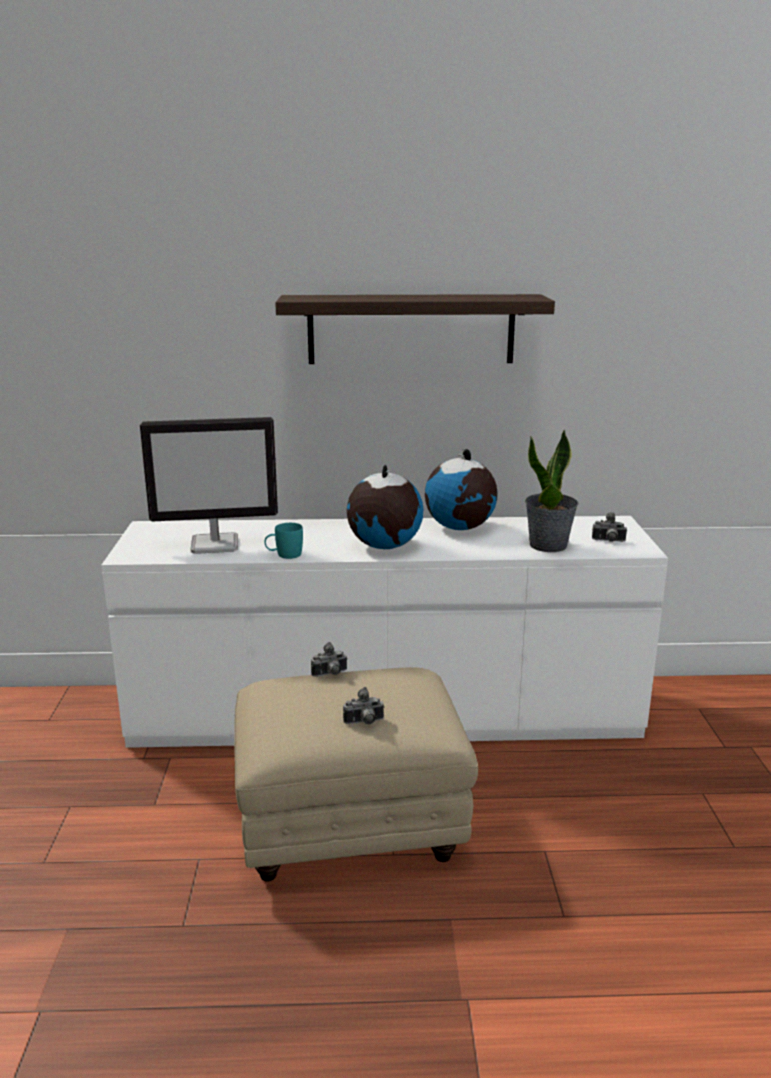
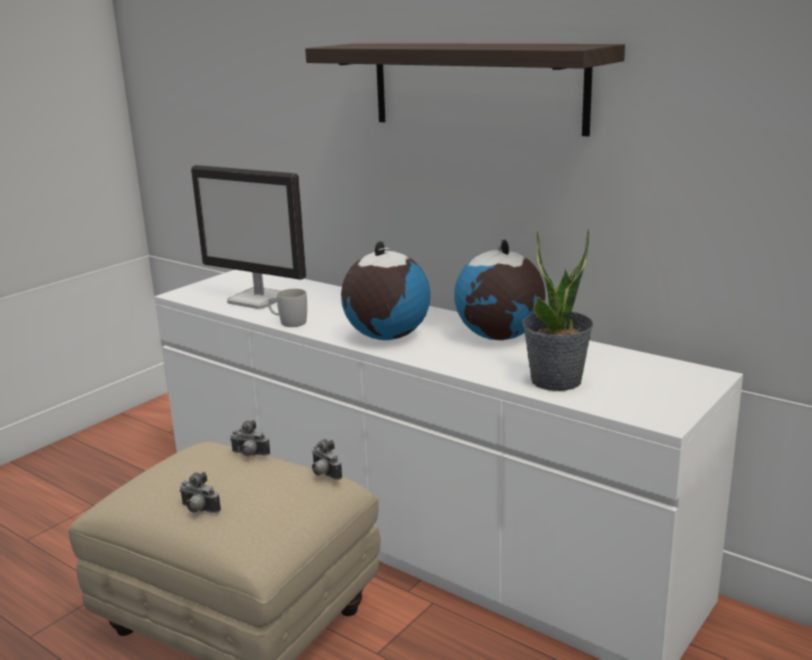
camera: 40 degrees right, 0 degrees up
turquoise mug [264,523,303,559] -> white mug [268,289,307,327]
camera [592,513,627,542] -> camera moved to [312,439,342,480]

